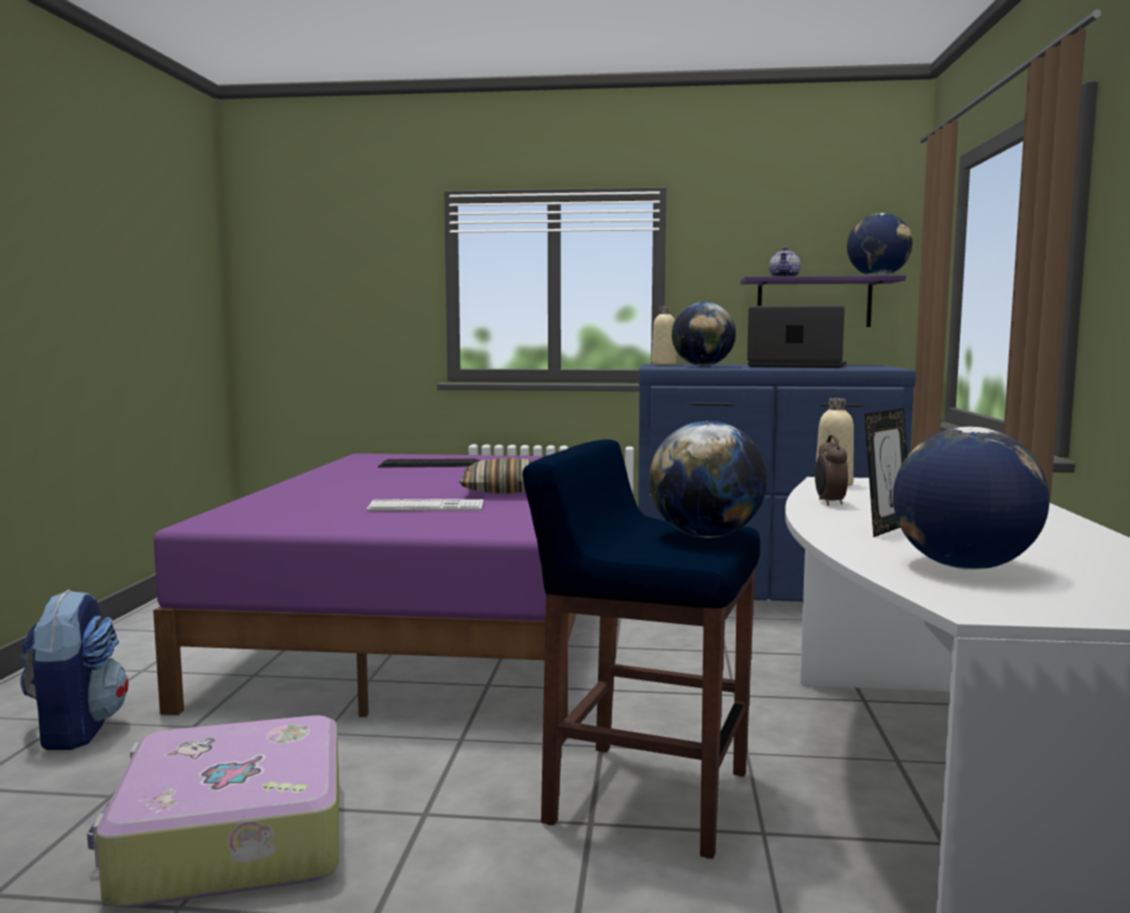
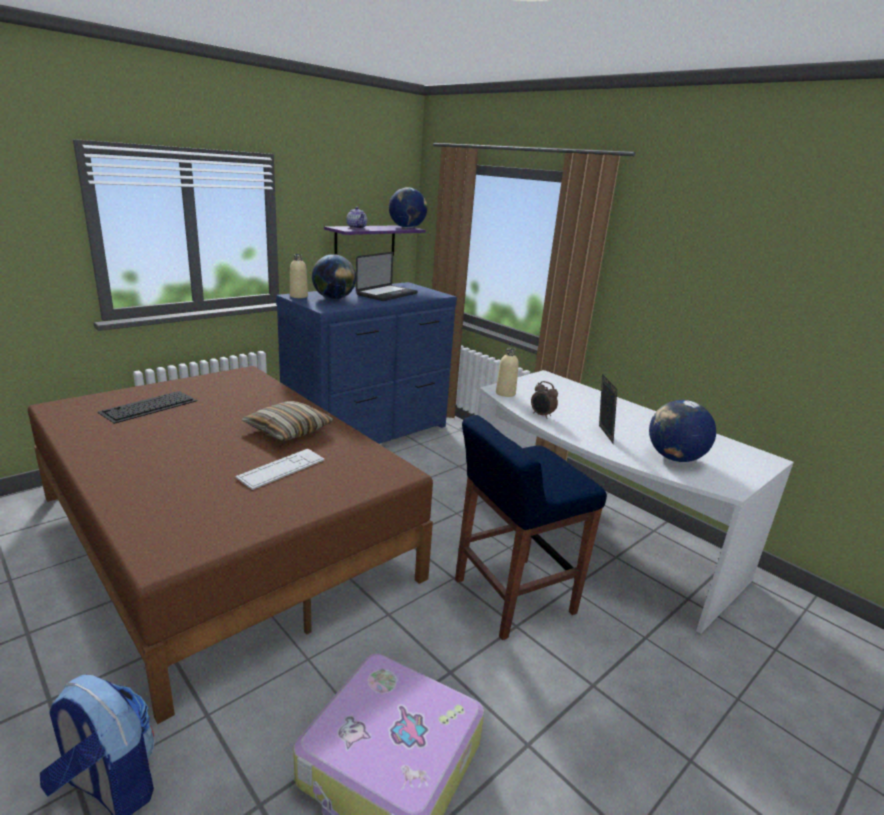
camera: 50 degrees left, 15 degrees up
purple bed [153,453,576,721] -> brown bed [28,366,433,724]
globe [649,421,767,538] -> none
laptop [747,305,847,368] -> laptop turned 150 degrees clockwise [356,252,417,301]

